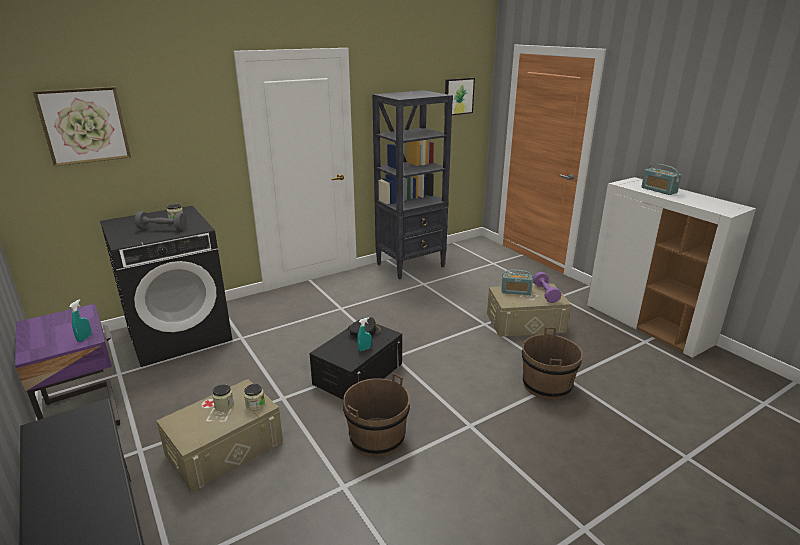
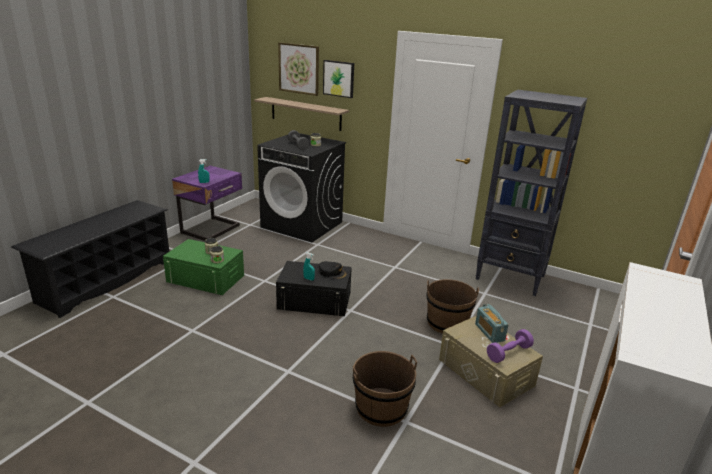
camera: 60 degrees right, 0 degrees up
beige storage box [156,379,283,493] -> green storage box [163,239,244,295]
brown bucket [343,373,410,457] -> brown bucket moved to [426,279,479,334]
picture [444,78,475,115] -> picture moved to [323,60,354,98]
radio [641,164,681,195] -> none
none -> shelf [254,97,349,131]

